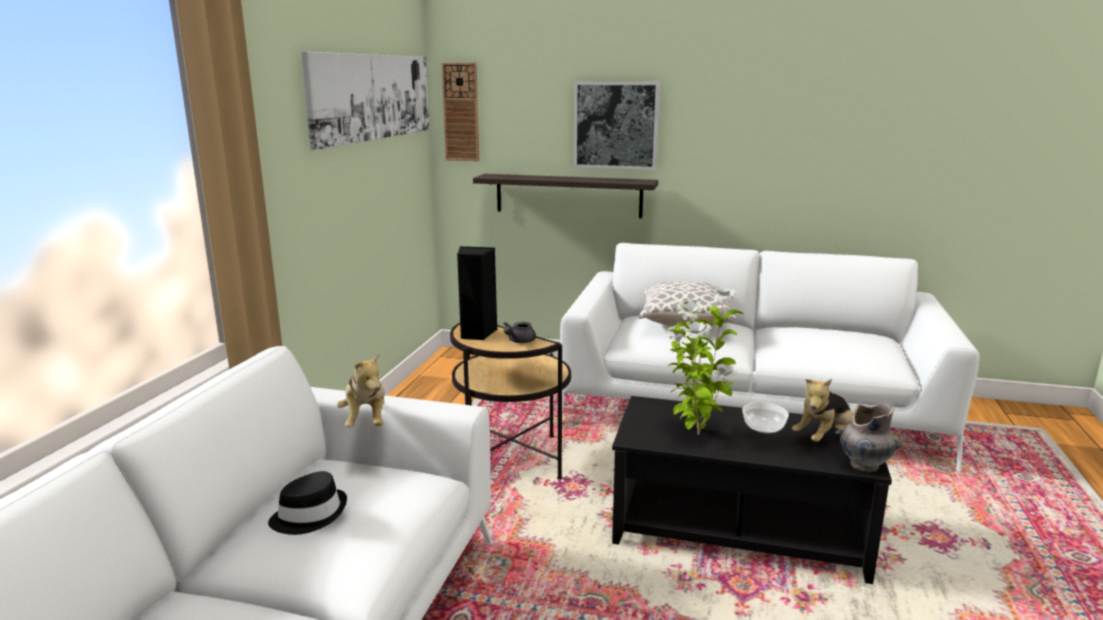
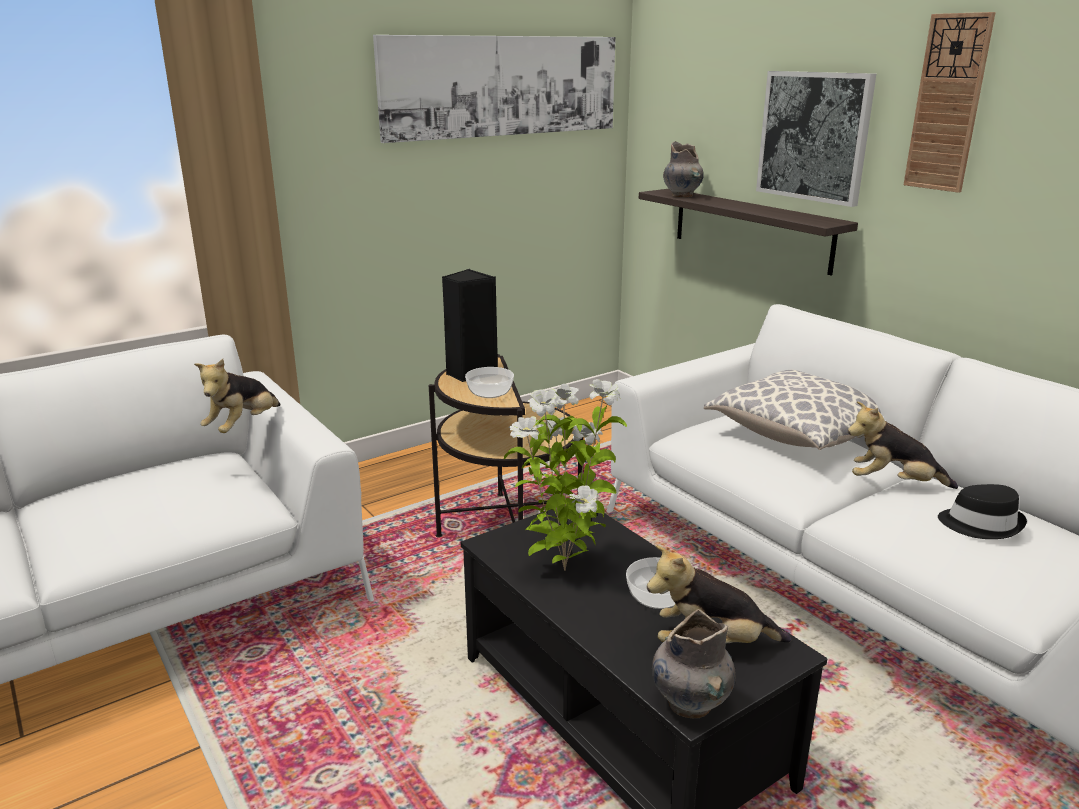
camera: 40 degrees right, 5 degrees up
black hat [268,471,347,535] -> black hat moved to [938,484,1027,539]
wall clock [442,63,479,161] -> wall clock moved to [904,12,996,193]
grey teapot [504,322,536,343] -> bowl [465,367,514,398]
none -> grey vase [663,141,704,197]
none -> plush toy [848,401,958,489]

